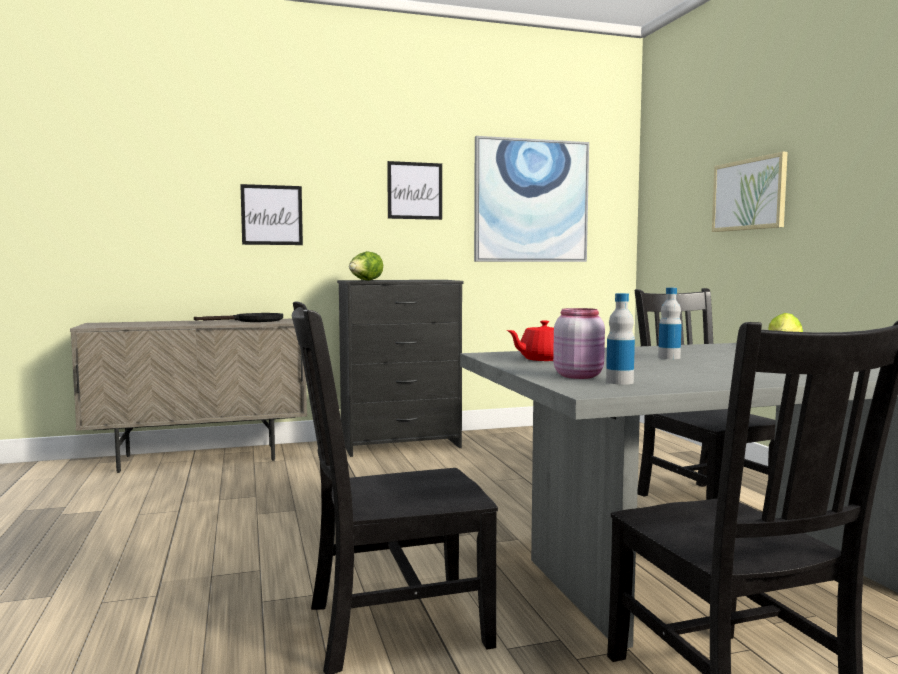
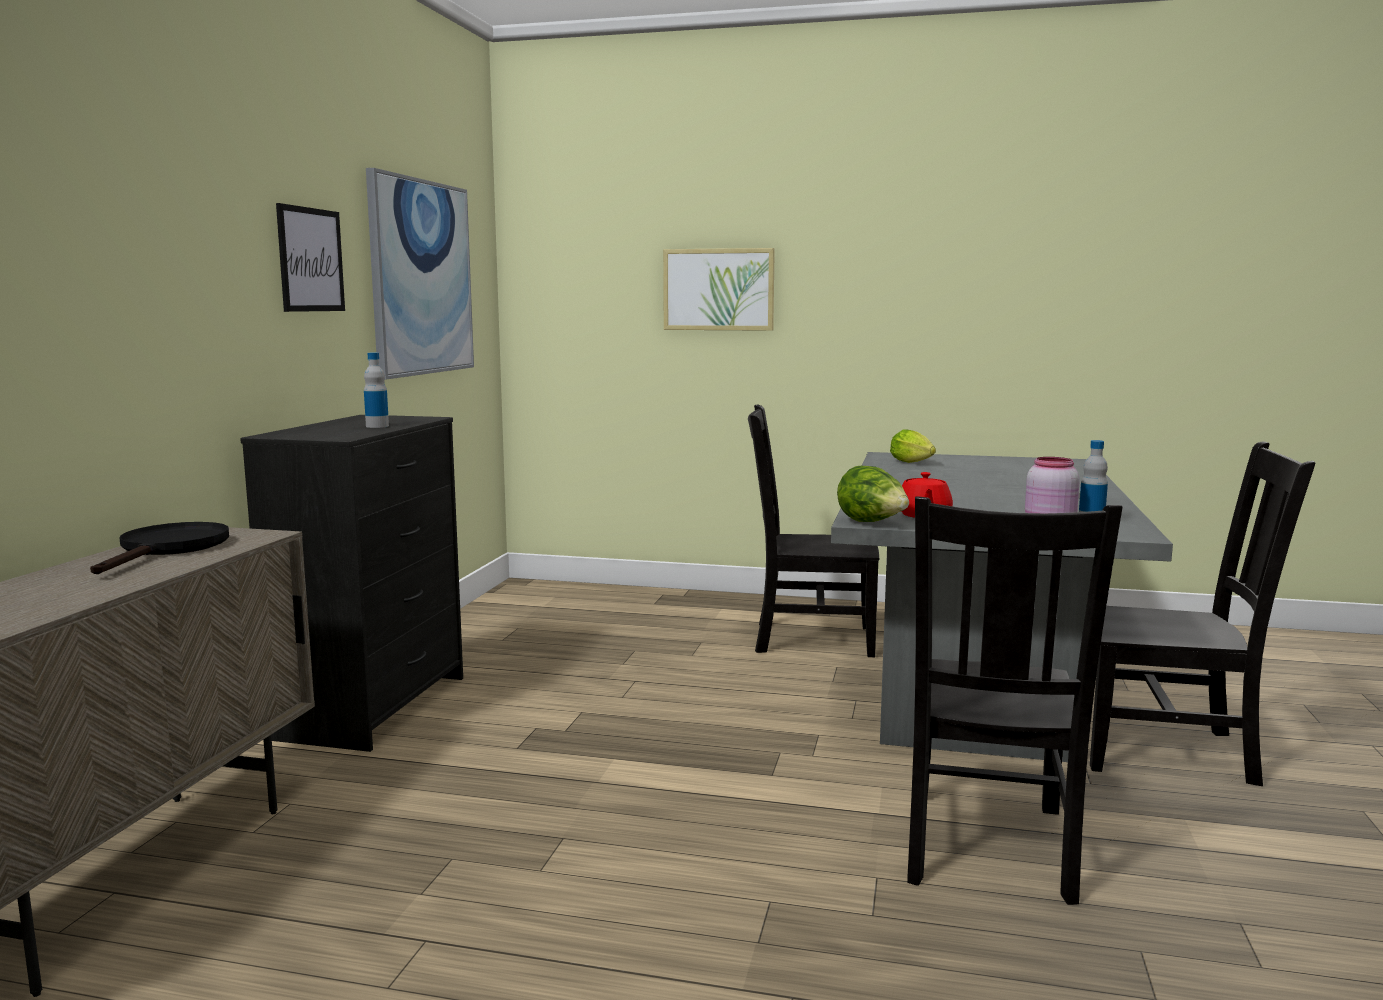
camera: 60 degrees left, 5 degrees up
picture [240,184,303,245] -> none
lettuce [349,251,383,281] -> lettuce moved to [837,466,909,522]
bottle [658,288,682,359] -> bottle moved to [364,352,389,428]

